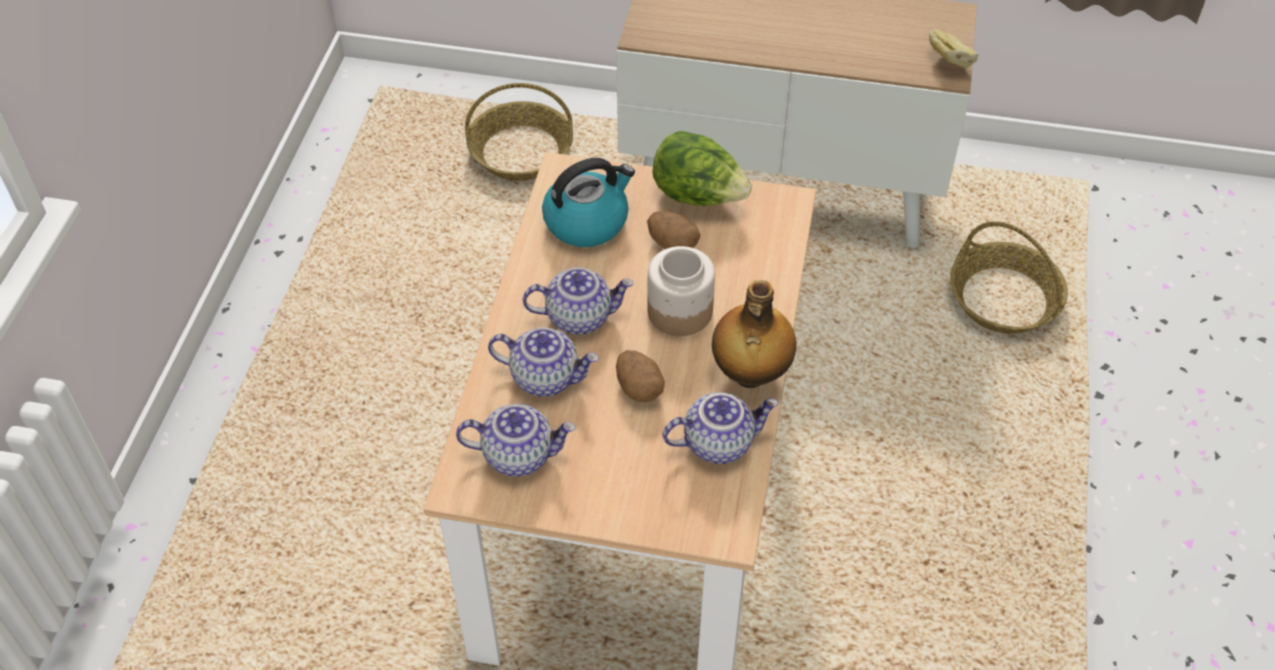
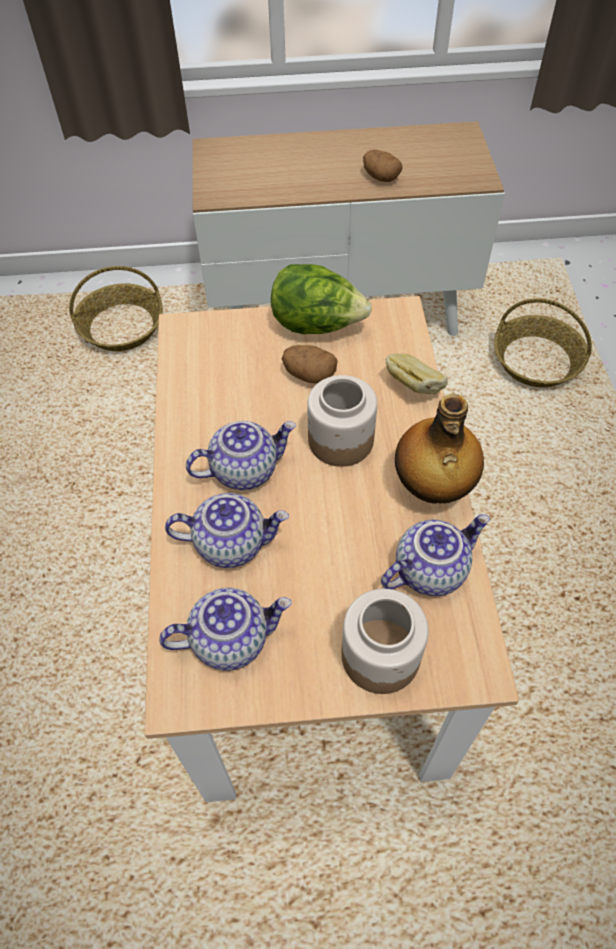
camera: 15 degrees left, 5 degrees up
kettle [542,158,635,247] -> none
potato [616,350,665,402] -> potato moved to [363,150,403,182]
bread [929,29,978,68] -> bread moved to [385,354,448,394]
none -> jar [341,589,428,694]

